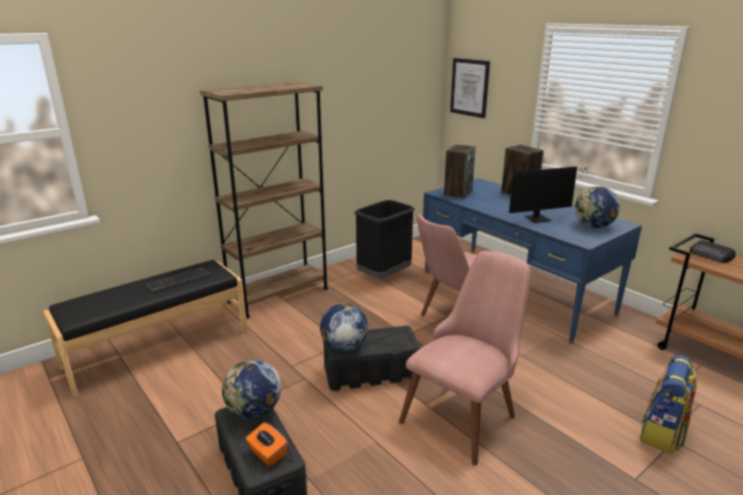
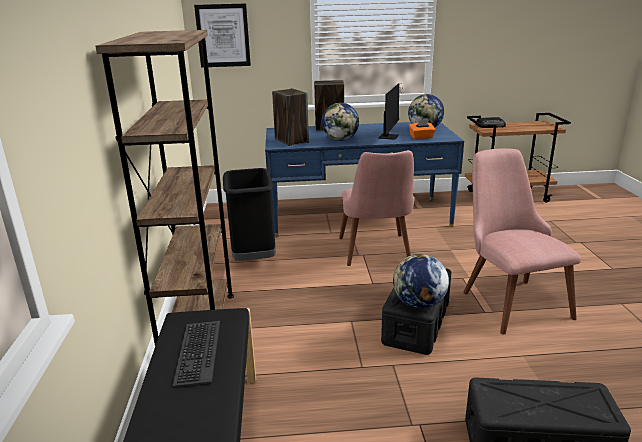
camera: 55 degrees left, 0 degrees up
globe [222,359,281,419] -> globe moved to [322,103,359,141]
orange tissue box [246,422,288,466] -> orange tissue box moved to [409,120,436,139]
backpack [641,355,697,454] -> none

